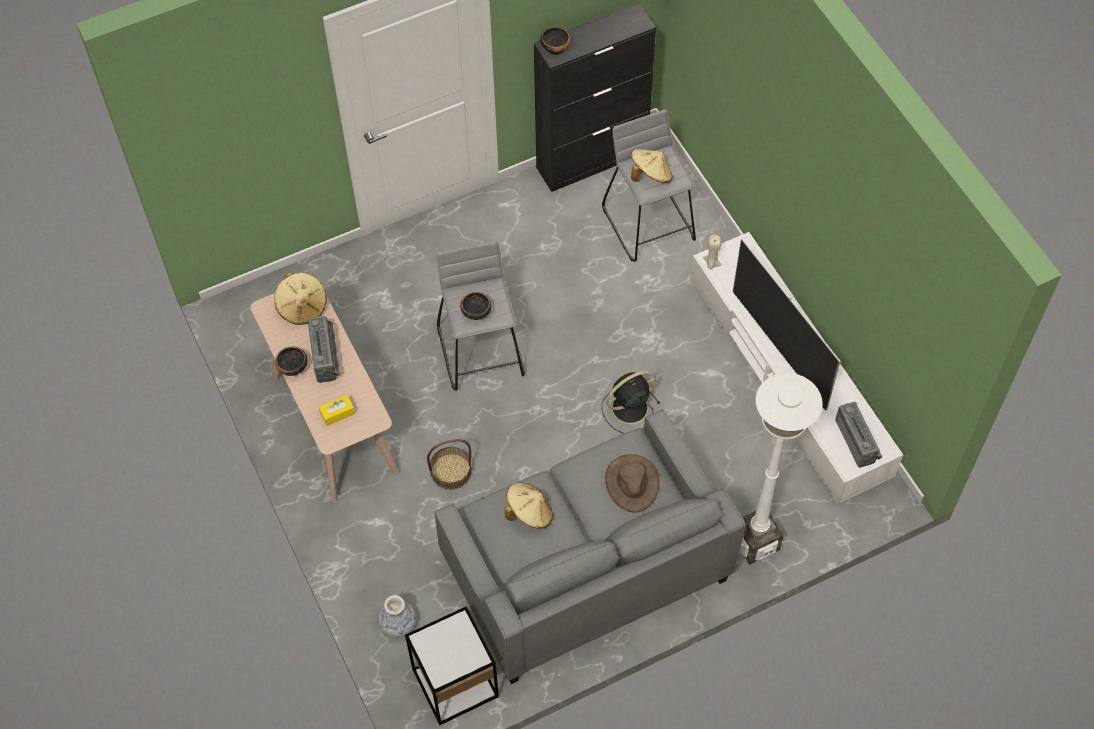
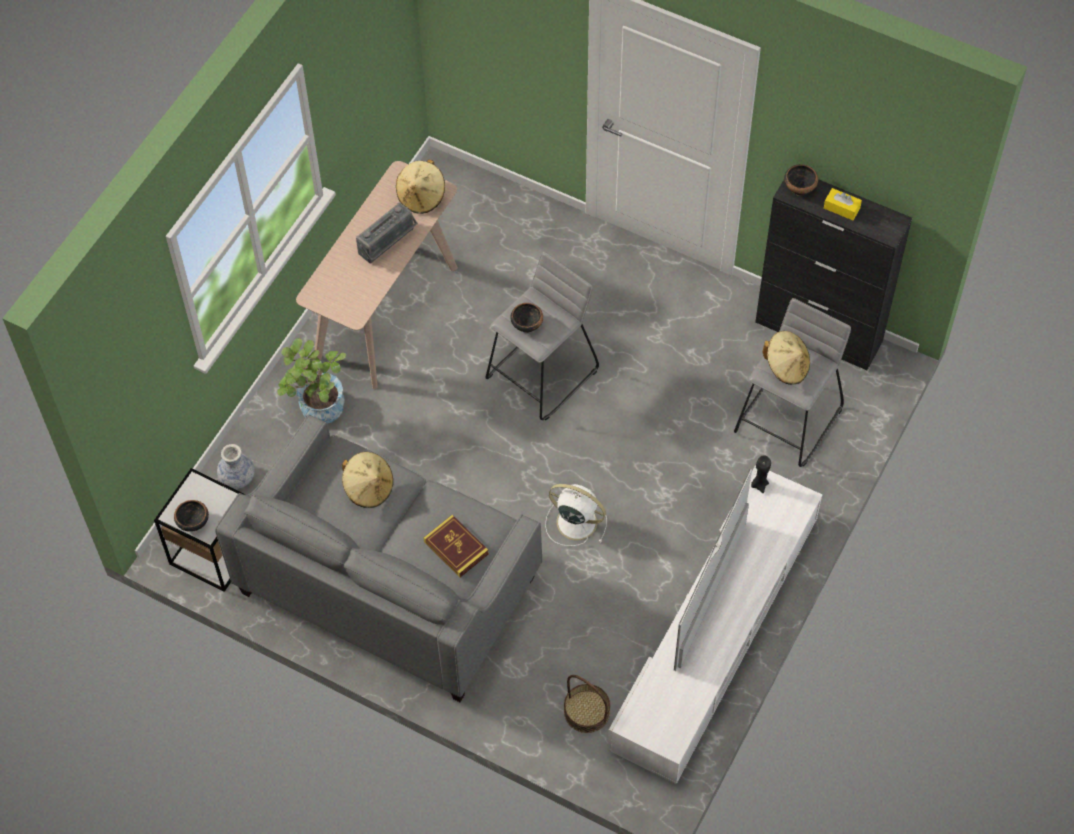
camera: 55 degrees right, 0 degrees up
bowl [275,347,308,376] -> bowl moved to [174,500,209,532]
yellow tissue box [319,395,355,426] -> yellow tissue box moved to [824,188,862,220]
basket [427,439,472,490] -> basket moved to [564,675,610,733]
black fan [602,370,660,434] -> white fan [545,484,607,546]
brown hat [605,454,660,513] -> book [424,515,489,577]
beige candle [703,235,722,269] -> black candle [751,455,771,493]
white floor lamp [740,373,823,565] -> none
radio [835,402,882,468] -> none
none -> potted plant [277,338,346,423]

